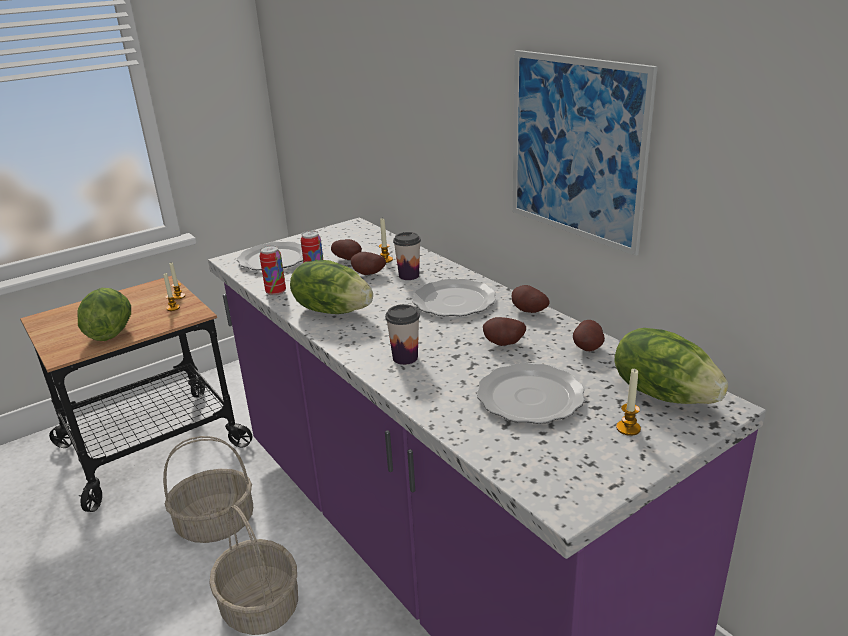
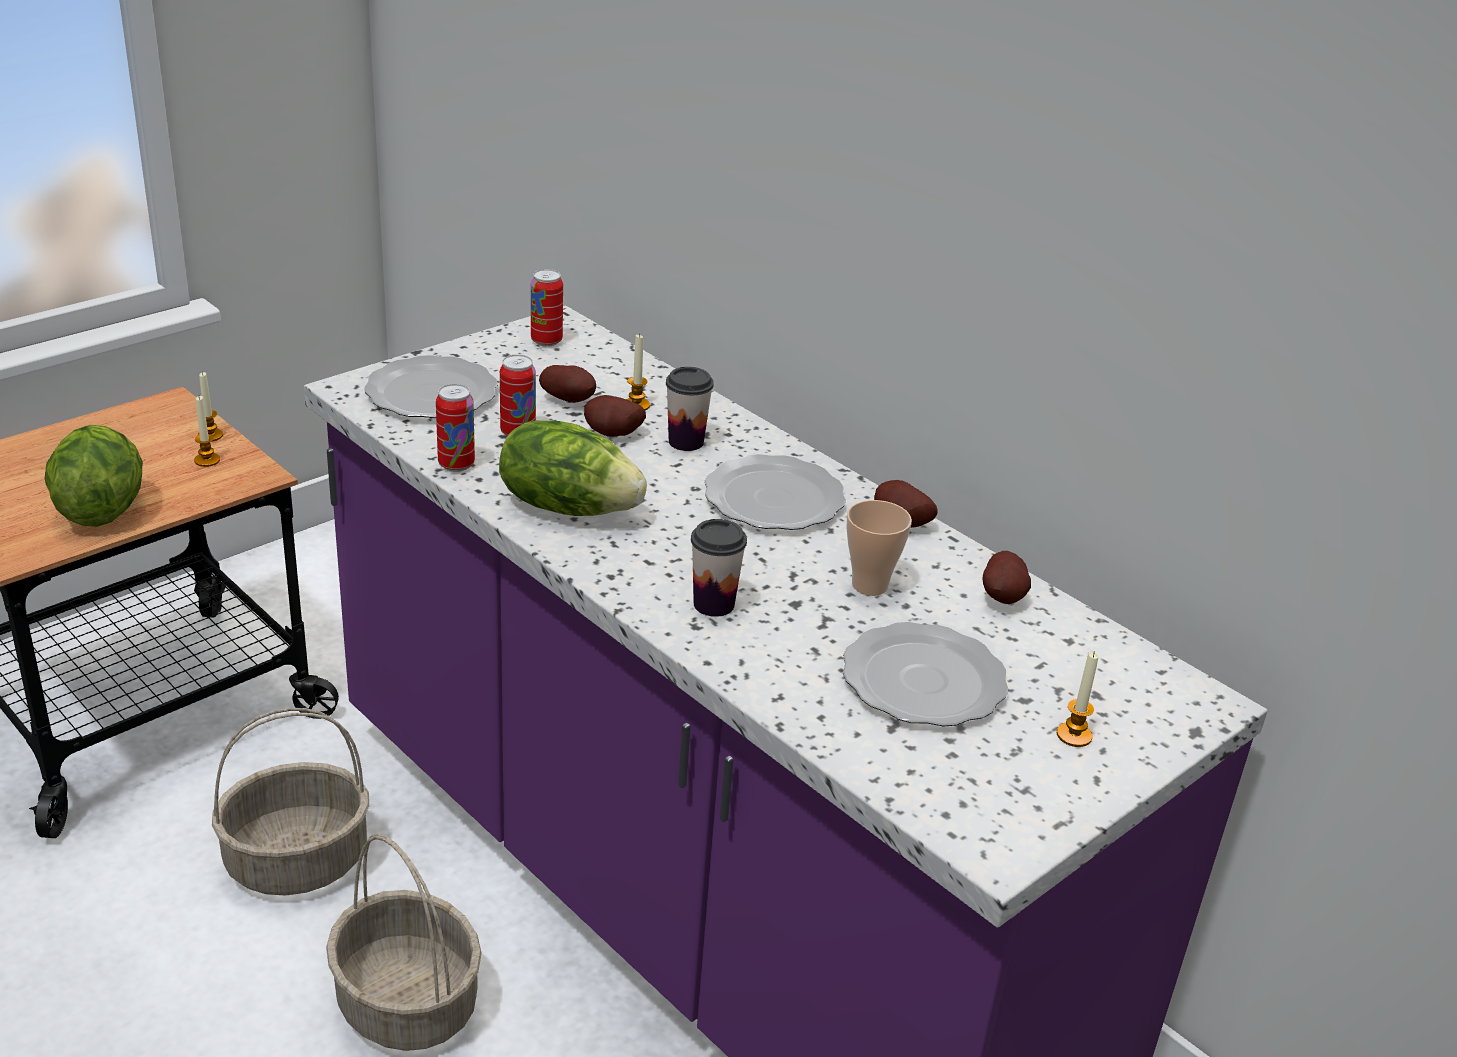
camera: 10 degrees left, 5 degrees up
potato [483,317,526,346] -> cup [847,500,912,596]
picture [513,50,658,256] -> none
lettuce [614,328,728,404] -> none
none -> can [531,269,563,347]

